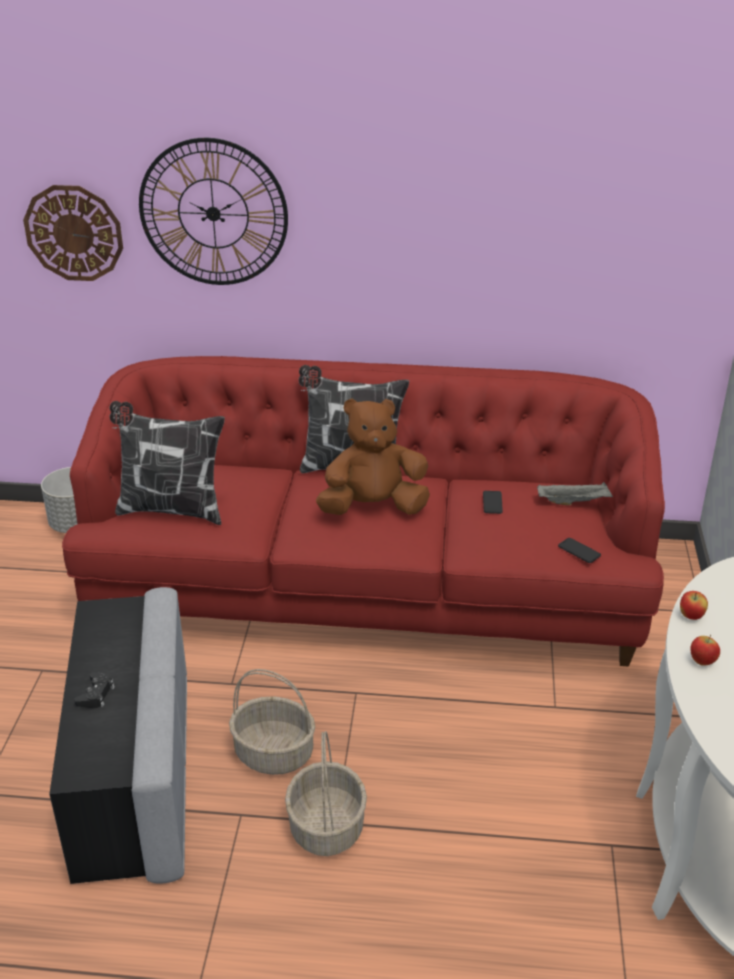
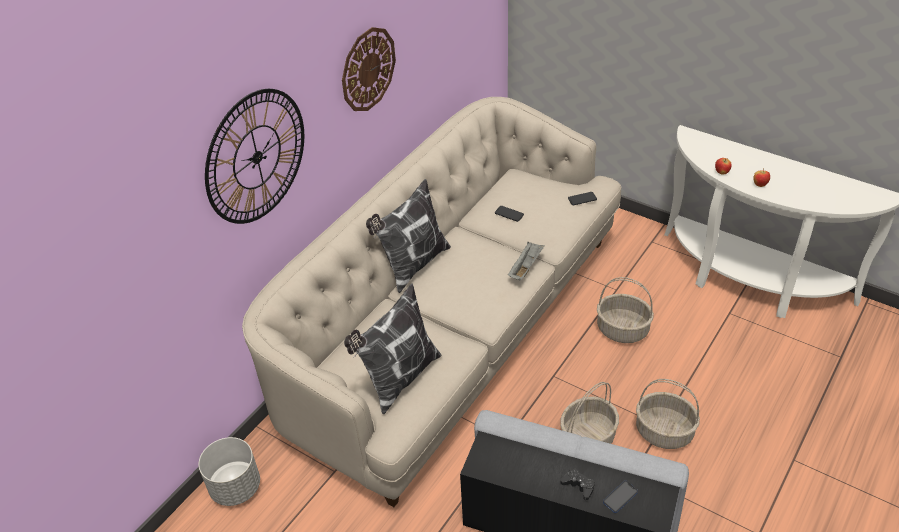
camera: 60 degrees left, 10 degrees up
wall clock [23,185,123,281] -> wall clock moved to [342,27,396,111]
red sofa [62,356,665,667] -> beige sofa [242,97,622,507]
brown plush toy [316,398,430,515] -> none
grey tray [537,482,613,505] -> grey tray moved to [508,242,545,281]
none -> basket [597,277,654,343]
none -> phone [603,481,638,513]

